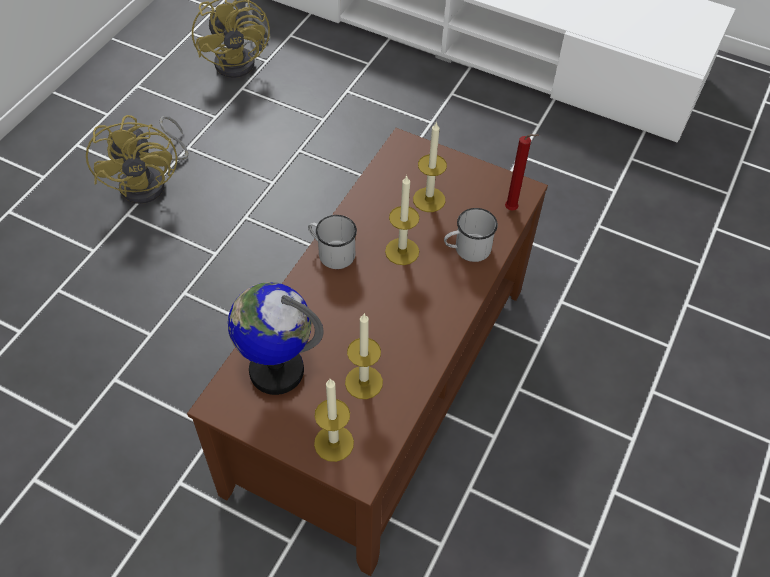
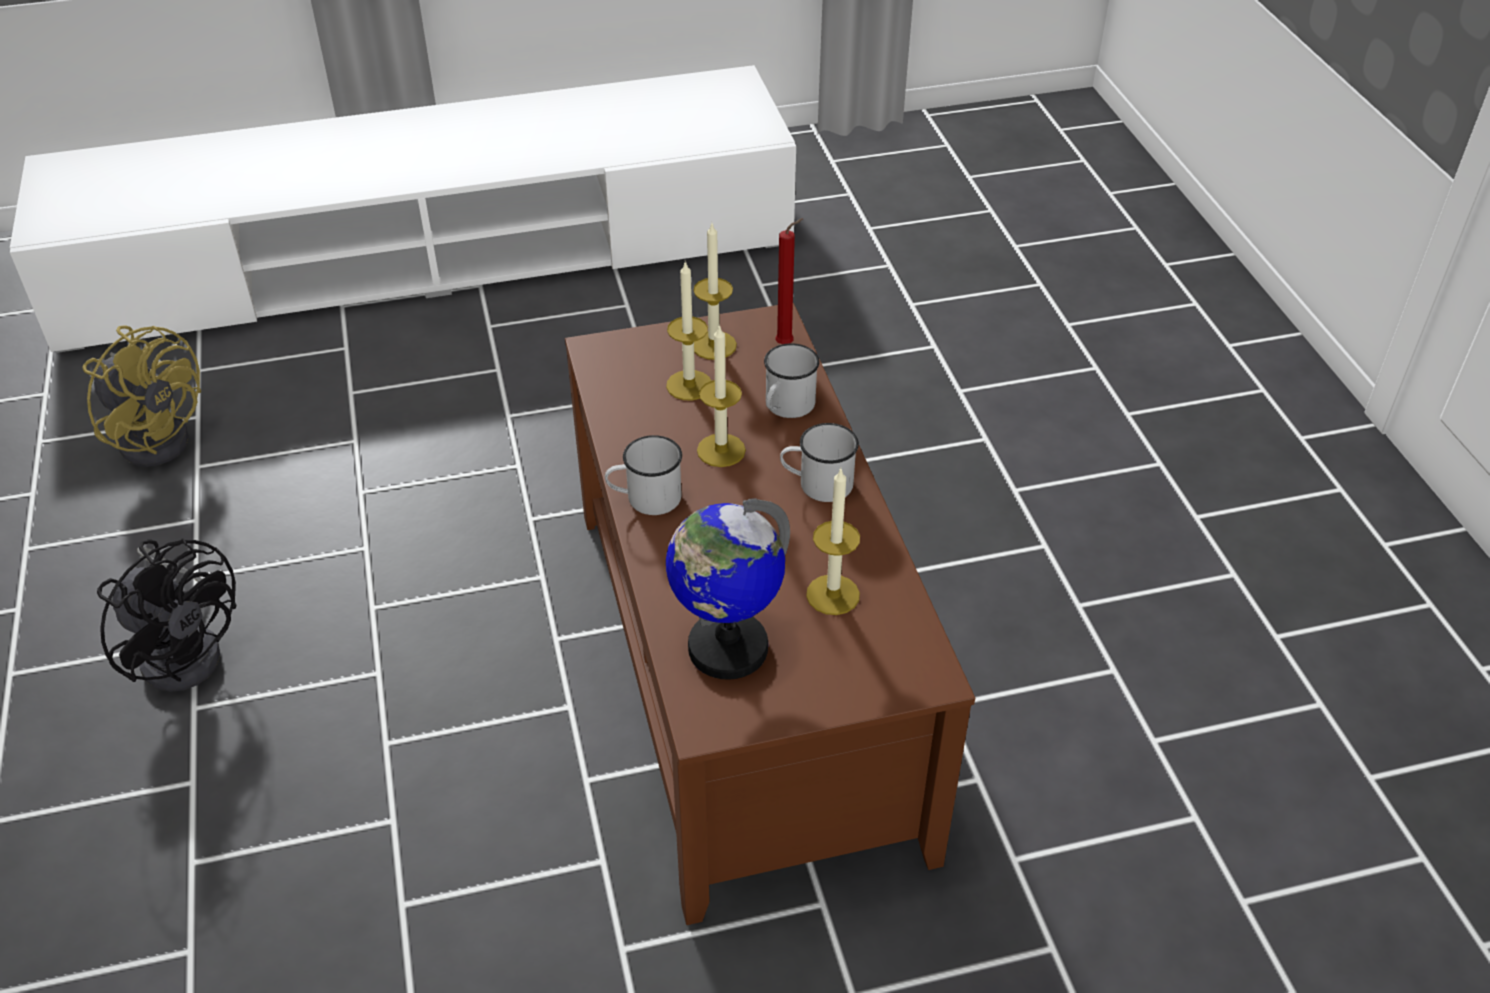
camera: 40 degrees left, 10 degrees down
yellow fan [86,115,189,204] -> black fan [97,538,236,692]
candle [314,379,354,462] -> candle moved to [693,224,737,360]
none -> white mug [780,423,859,502]

